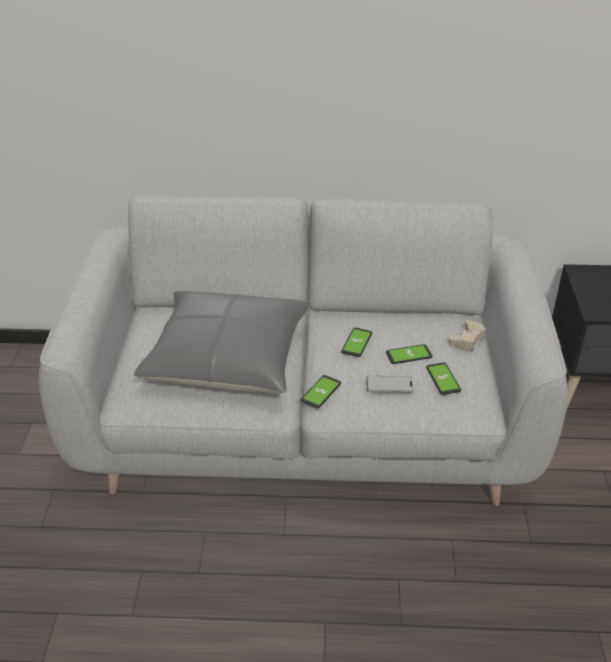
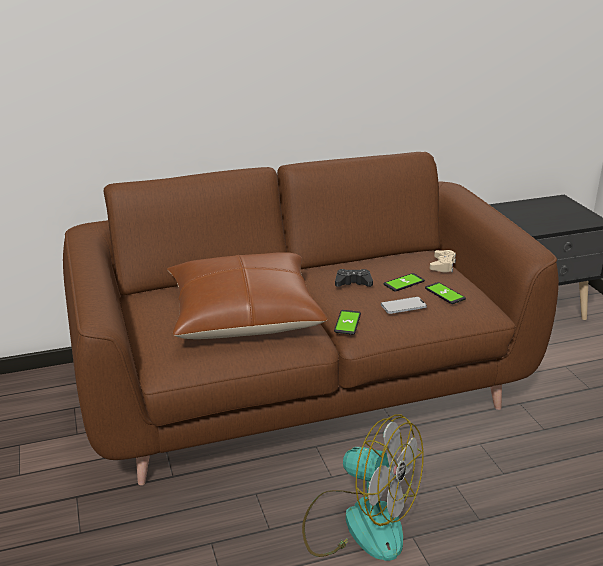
camera: 20 degrees left, 10 degrees down
grey sofa [39,196,568,506] -> brown sofa [63,152,559,485]
grey pillow [134,291,310,394] -> brown pillow [167,252,328,339]
phone [341,328,372,357] -> black game controller [335,269,373,287]
none -> fan [302,414,424,561]

